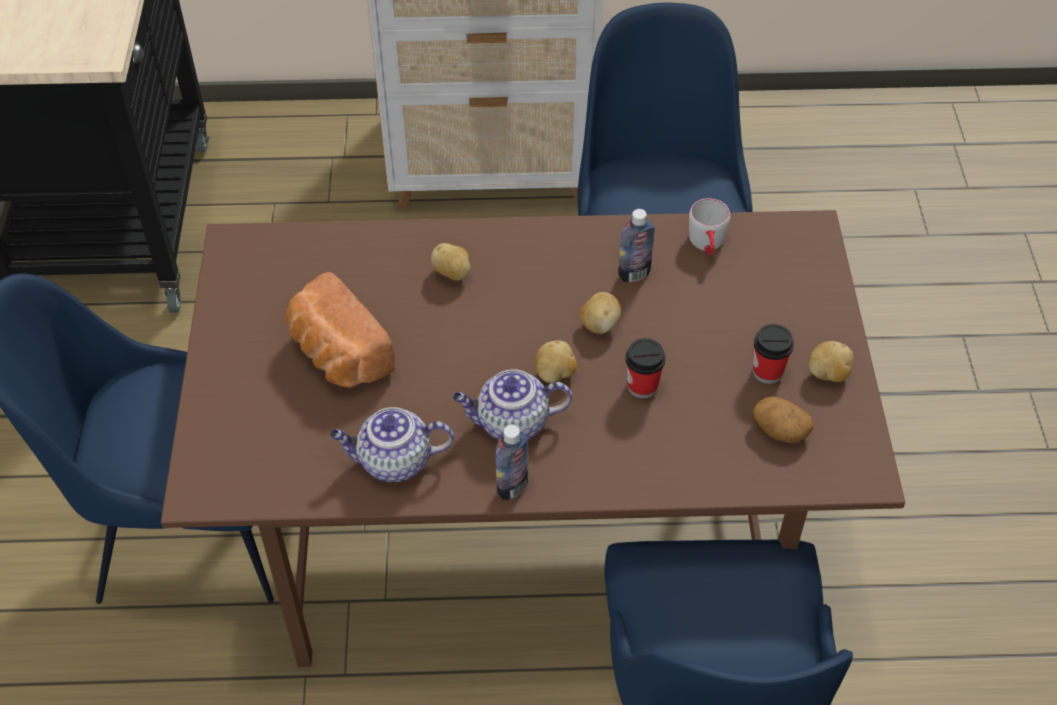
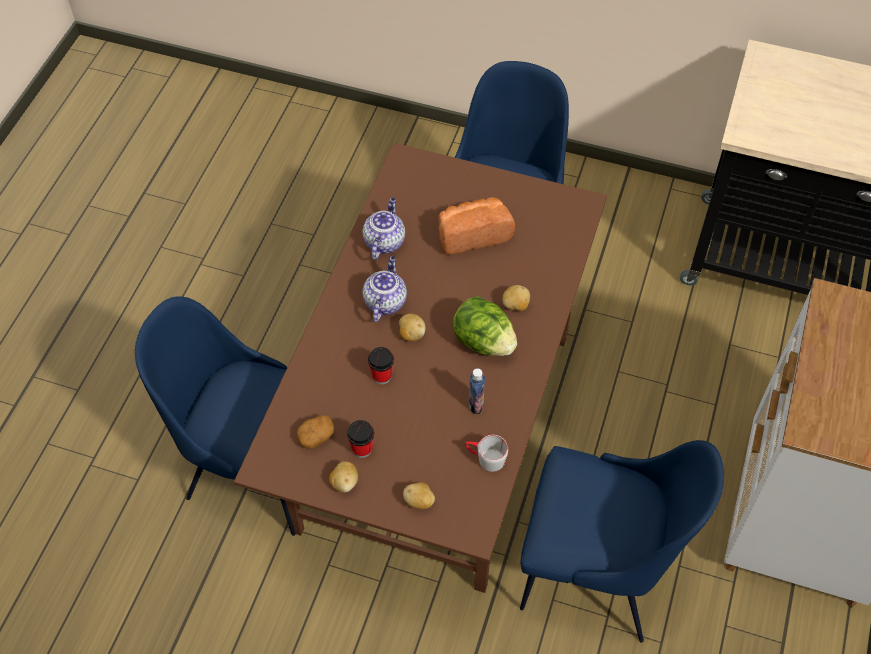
camera: 110 degrees right, 5 degrees up
bottle [496,425,528,501] -> none
potato [580,292,621,334] -> potato moved to [403,482,435,509]
none -> lettuce [452,296,517,356]

